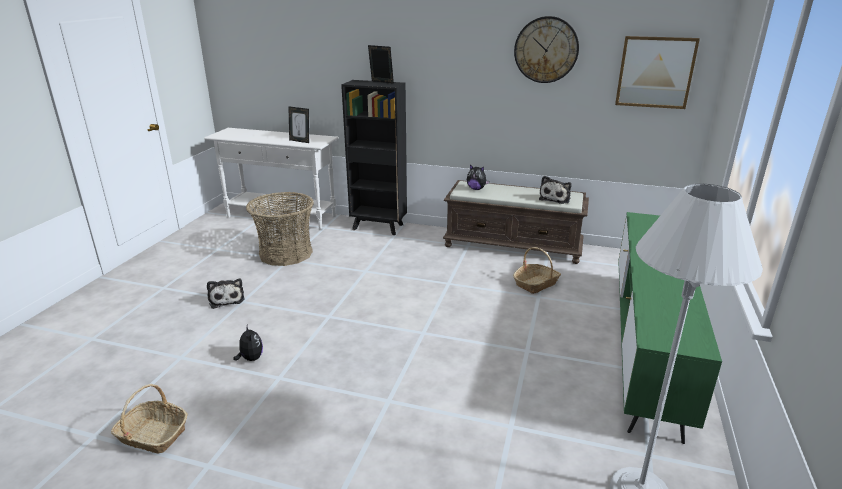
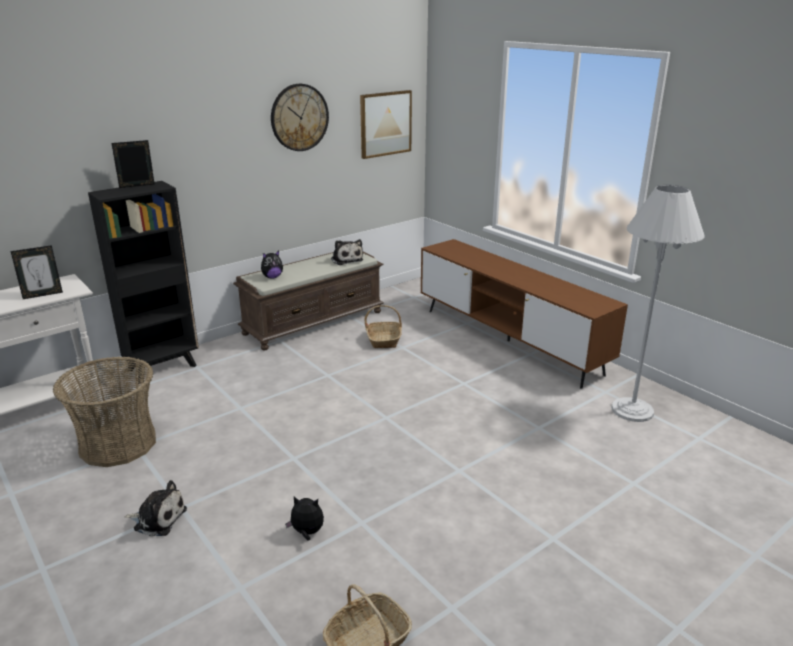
camera: 55 degrees left, 0 degrees up
green tv stand [618,212,722,444] -> brown tv stand [421,239,628,389]

